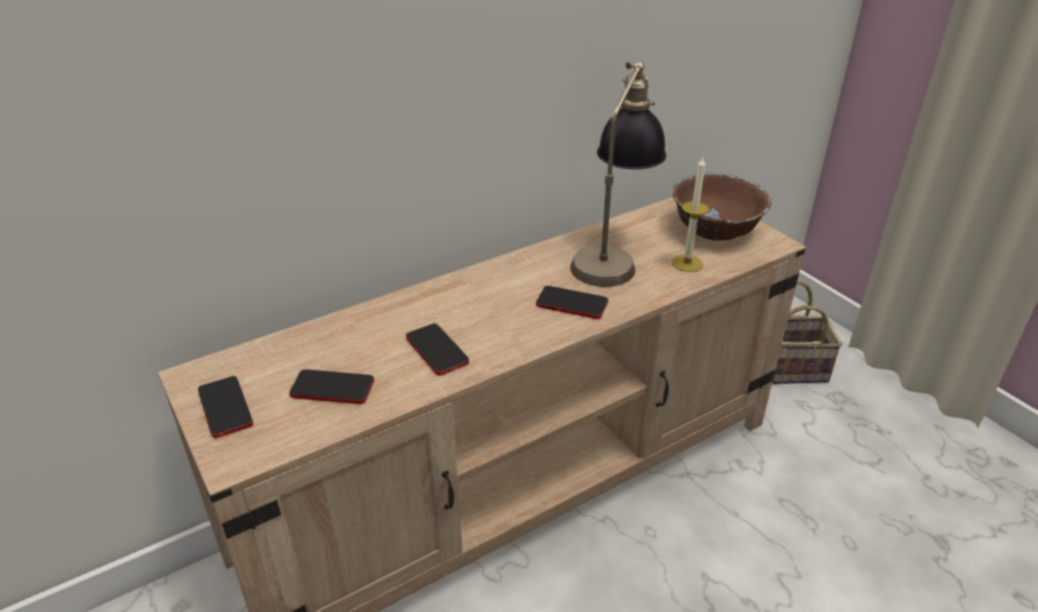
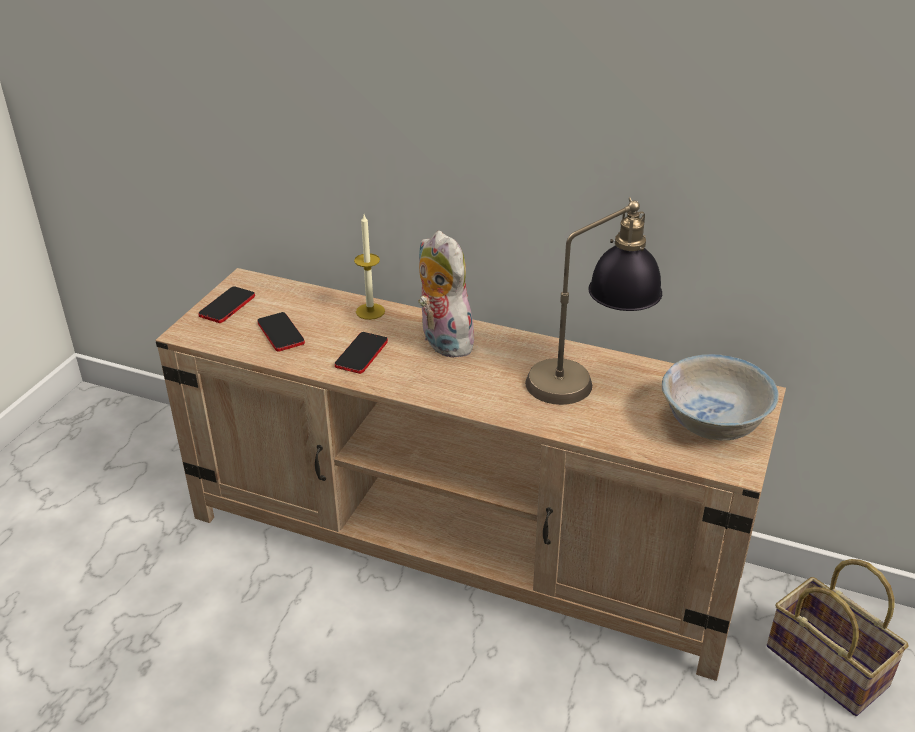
camera: 55 degrees right, 0 degrees up
phone [536,286,608,319] -> none
candle [672,157,710,272] -> candle moved to [354,215,385,320]
brown bowl [672,172,772,241] -> white bowl [662,354,779,440]
none -> plush toy [418,231,479,358]

